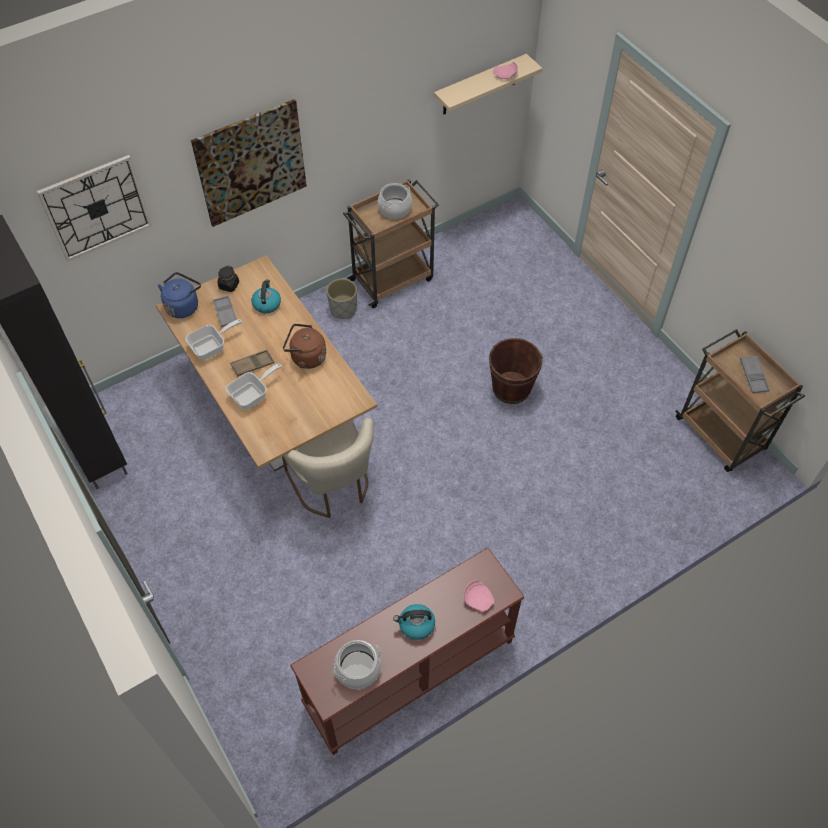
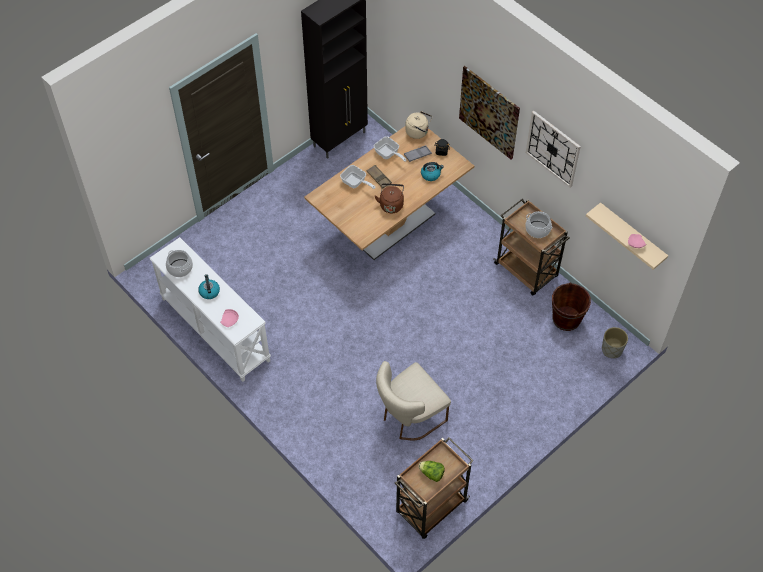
camera: 80 degrees right, 0 degrees up
wall clock [37,155,152,262] -> wall clock moved to [526,111,581,188]
blue kettle [158,272,201,318] -> beige kettle [405,111,432,139]
beige chair [282,418,373,518] -> beige chair moved to [376,361,451,441]
brown console table [290,548,525,755] -> white console table [150,237,271,382]
grey planter [327,278,357,319] -> grey planter moved to [602,327,628,358]
brown bucket [489,338,543,404] -> brown bucket moved to [552,282,591,331]
grey tray [740,356,770,393] -> lettuce [418,461,445,482]

